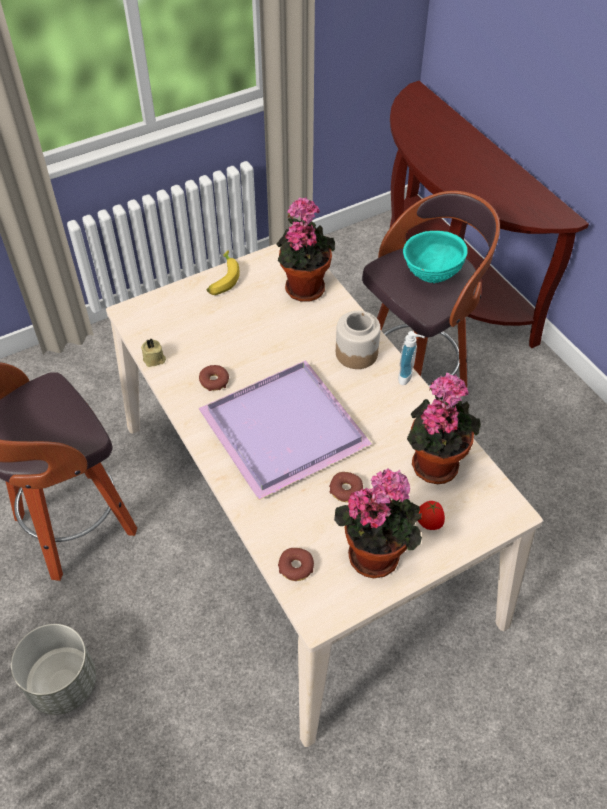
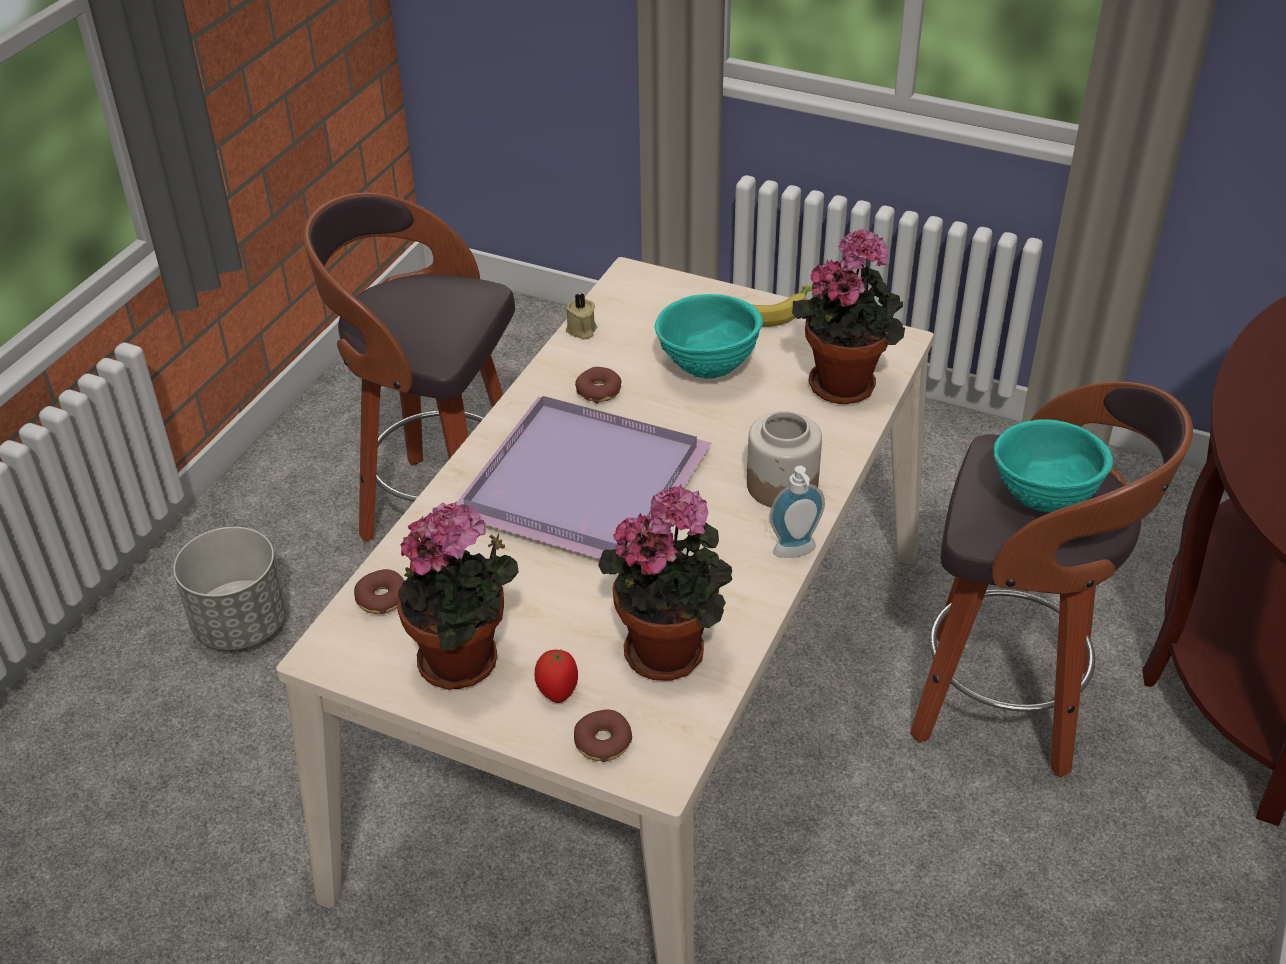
camera: 55 degrees right, 10 degrees down
donut [329,472,363,502] -> donut moved to [574,709,632,762]
none -> turquoise bowl [655,294,763,379]

